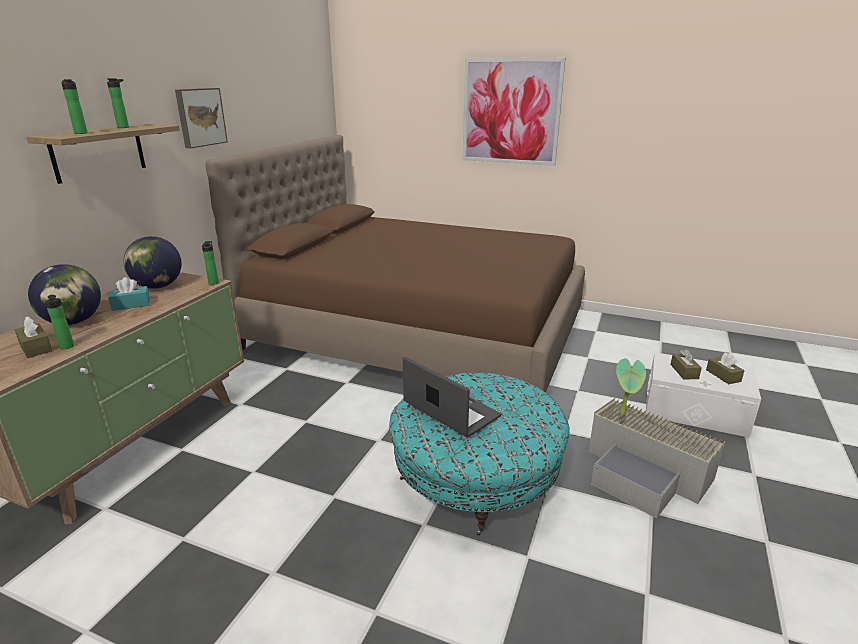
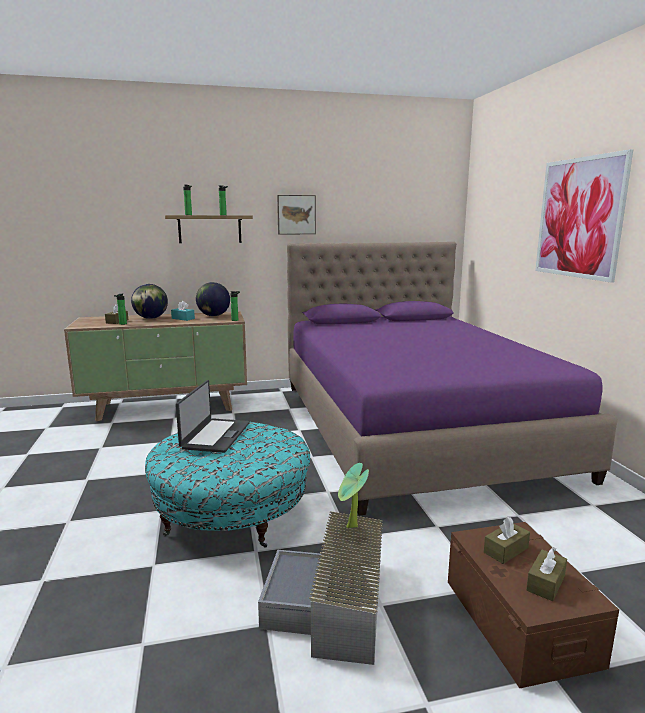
camera: 55 degrees right, 10 degrees down
brown bed [206,135,585,393] -> purple bed [287,242,618,516]
white storage box [646,352,761,438] -> brown storage box [448,522,619,688]

